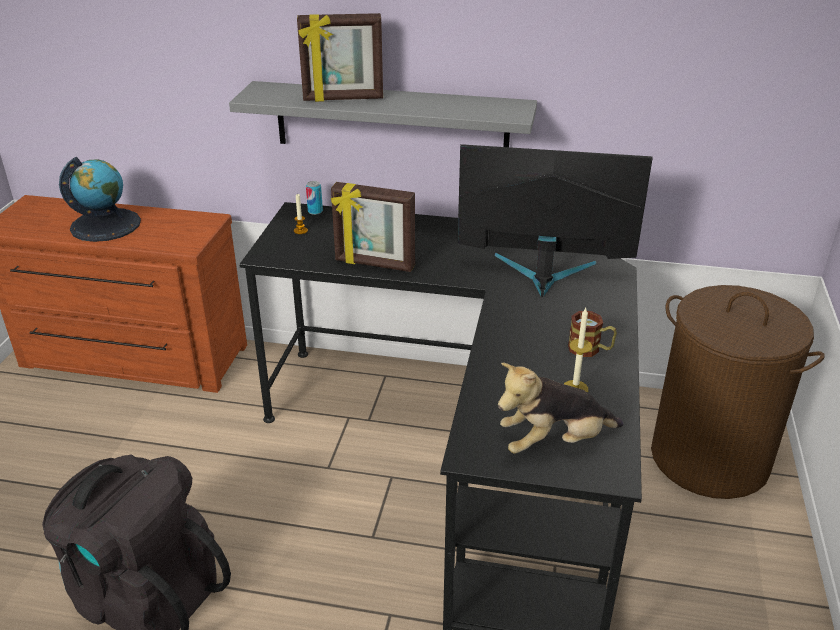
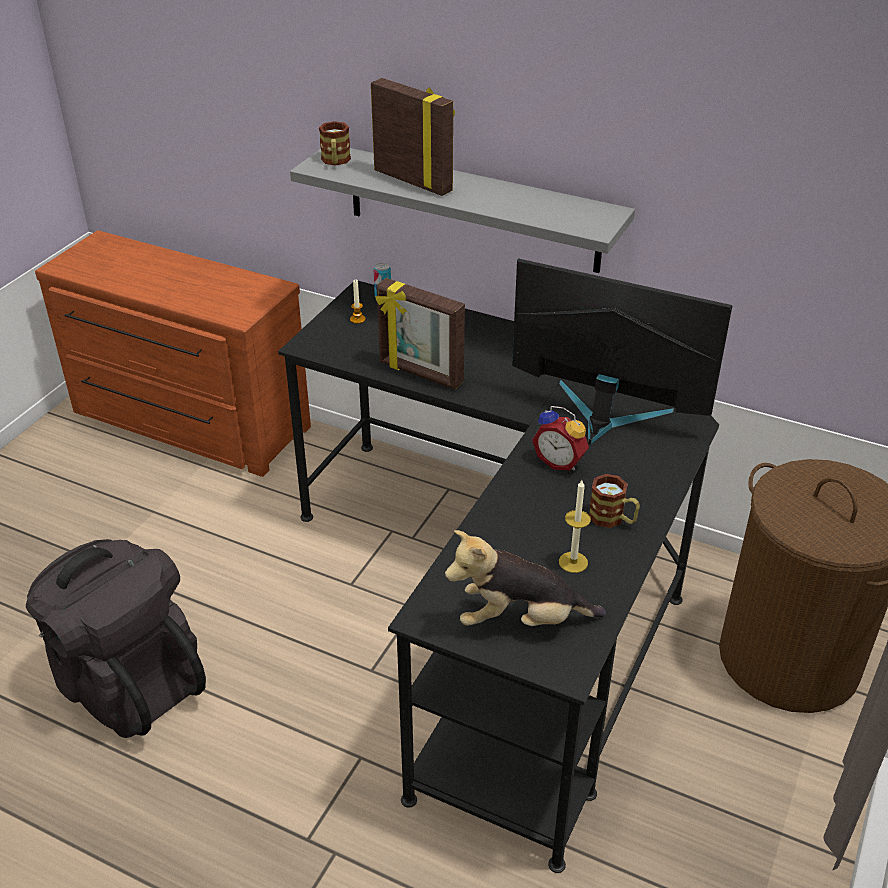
camera: 15 degrees right, 5 degrees up
globe [59,157,141,242] -> none
picture frame [297,13,383,102] -> picture frame turned 150 degrees counterclockwise [371,78,455,196]
none -> mug [319,121,351,166]
none -> alarm clock [532,406,589,471]

